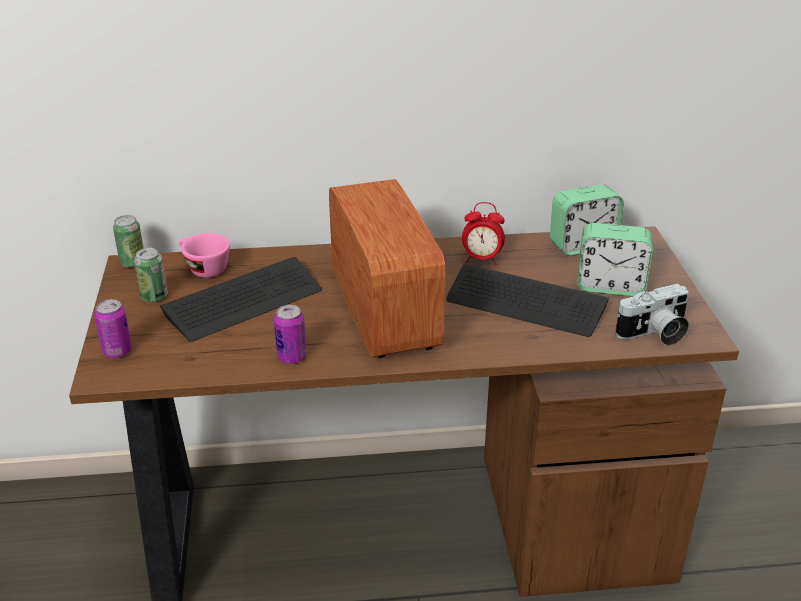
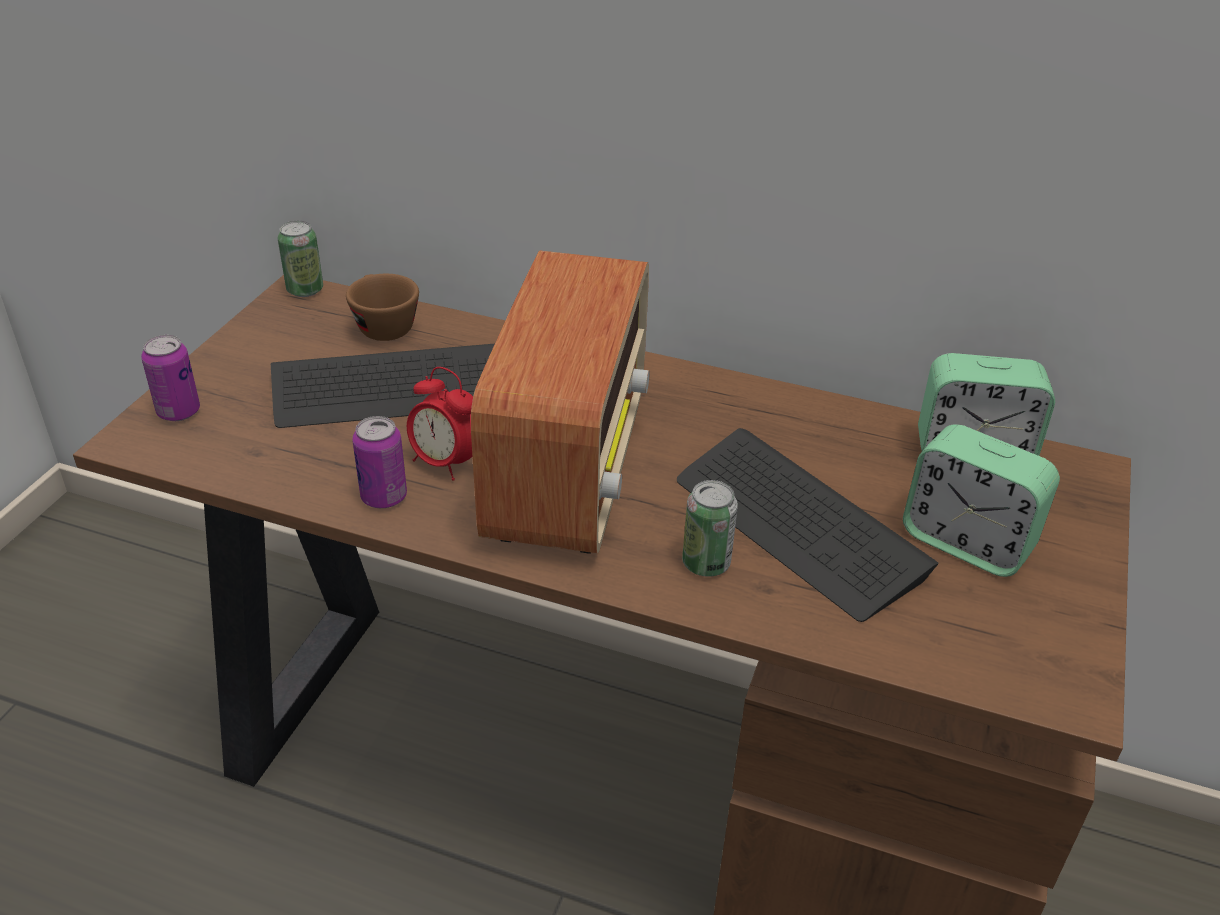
camera: 25 degrees right, 5 degrees up
can [134,248,168,303] -> can moved to [682,480,738,577]
pink cup [179,233,230,278] -> brown cup [346,274,419,341]
alarm clock [462,202,505,265] -> alarm clock moved to [407,367,473,481]
camera [615,283,689,345] -> none

